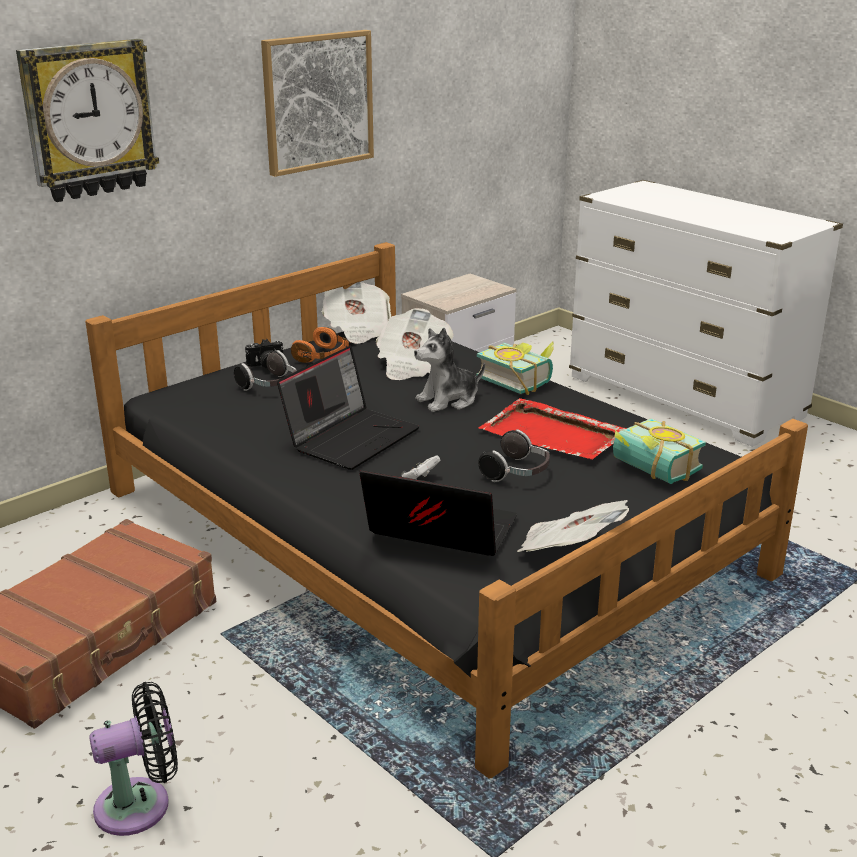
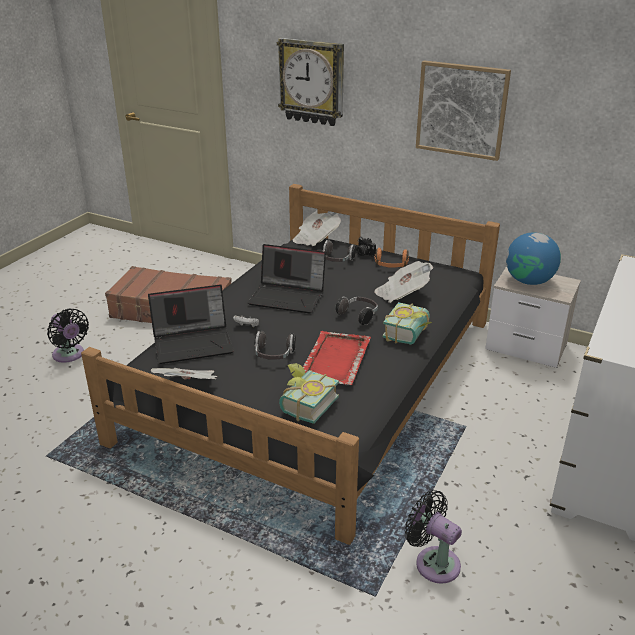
camera: 70 degrees right, 5 degrees up
newspaper [322,282,391,344] -> newspaper moved to [293,210,341,246]
laptop [359,470,517,556] -> laptop turned 75 degrees clockwise [148,284,234,364]
plush toy [414,328,485,412] -> headphones [335,296,378,325]
none -> black fan [405,490,462,584]
none -> globe [506,232,561,285]

